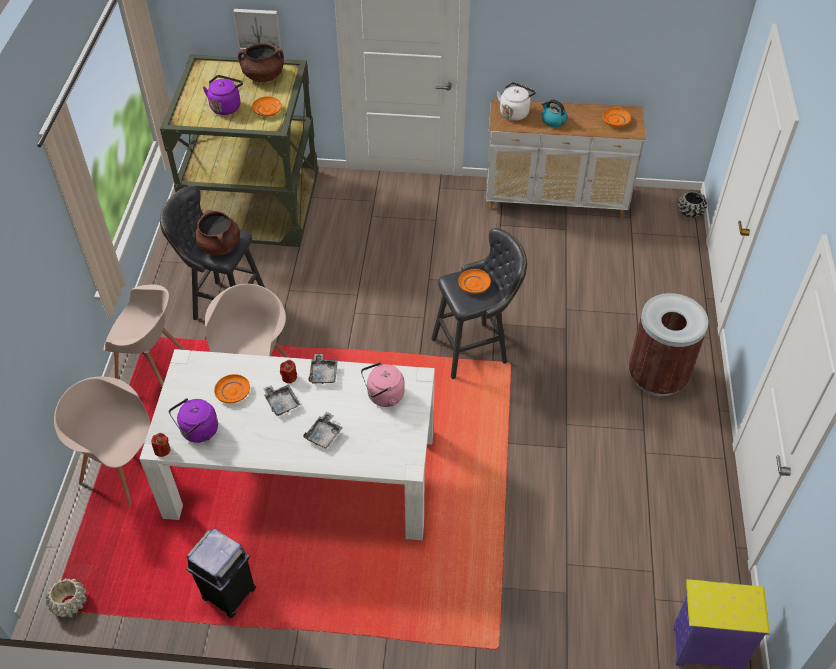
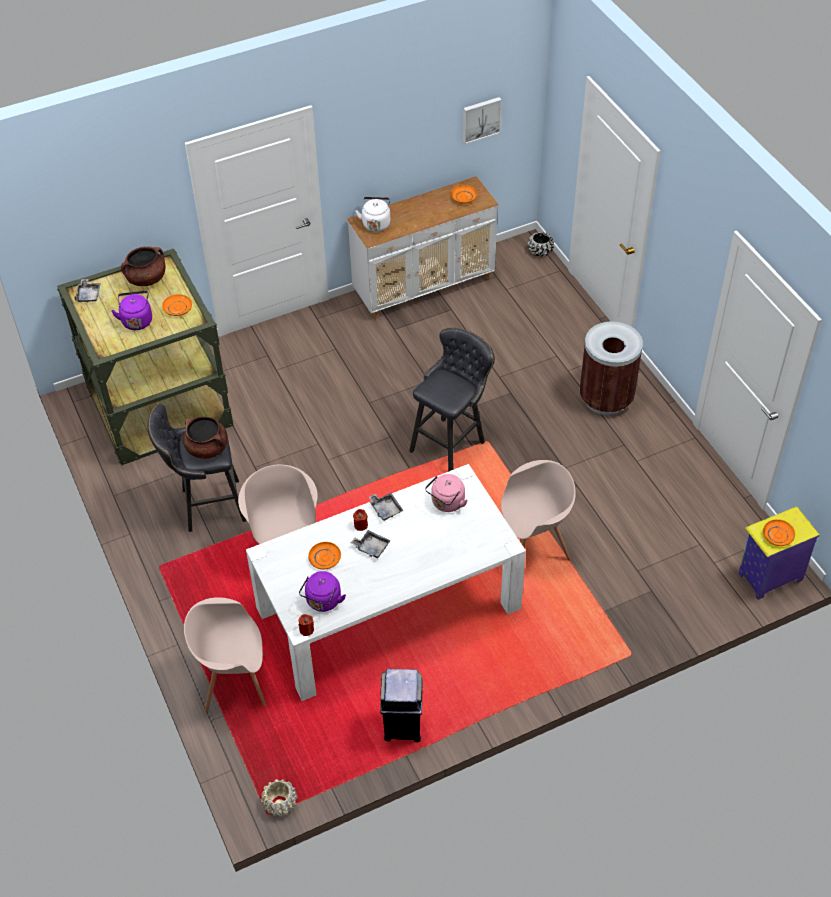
camera: 30 degrees left, 0 degrees up
beige chair [104,285,186,387] -> beige chair moved to [501,460,576,561]
picture [233,9,282,49] -> picture moved to [463,97,502,144]
grey tray [303,412,343,449] -> grey tray moved to [74,279,101,303]
orange plate [458,269,491,294] -> orange plate moved to [763,519,795,546]
kettle [542,100,567,127] -> none

